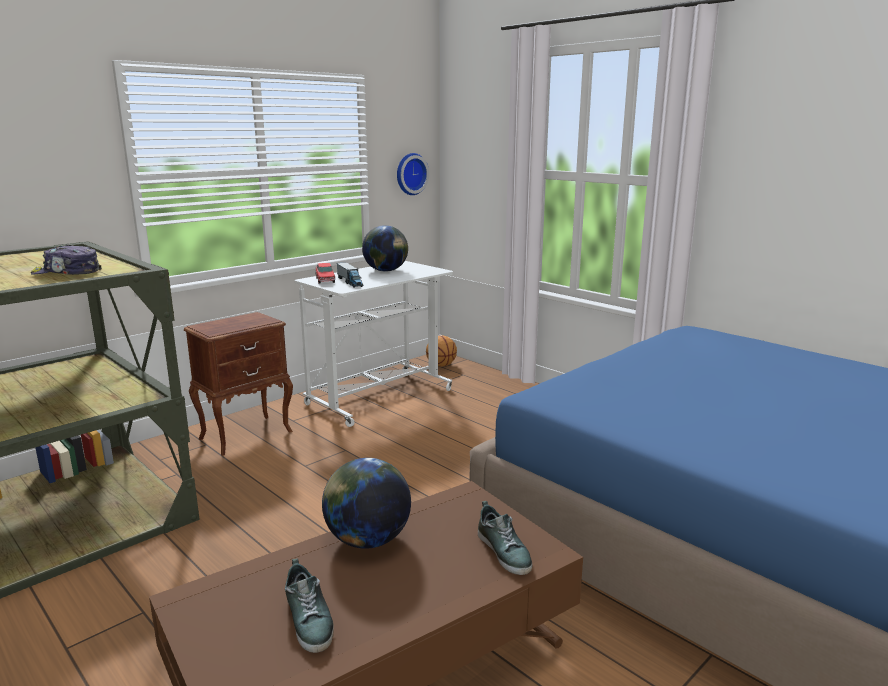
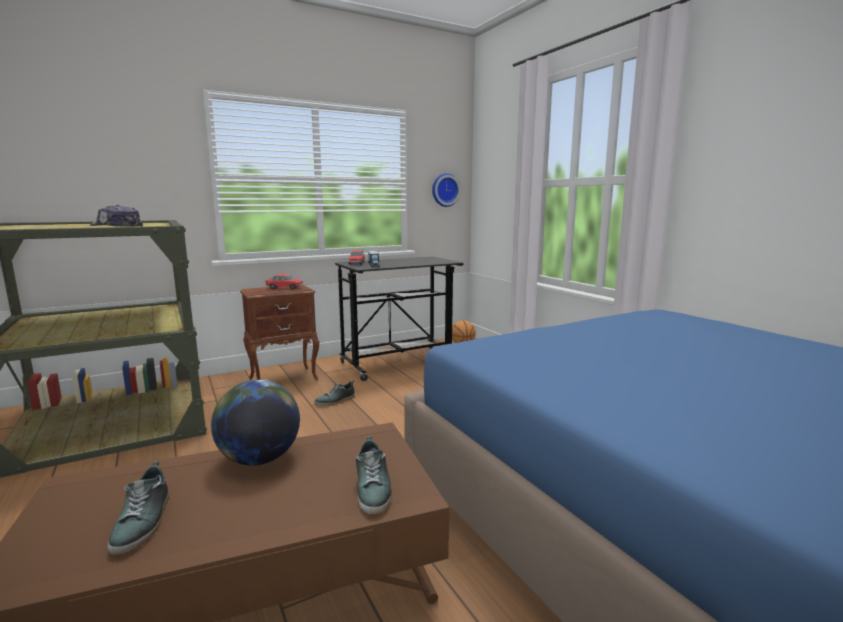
camera: 15 degrees right, 5 degrees down
white desk [295,261,453,427] -> black desk [335,257,464,381]
globe [362,225,408,272] -> none
none -> toy car [265,274,303,290]
none -> shoe [314,380,355,406]

